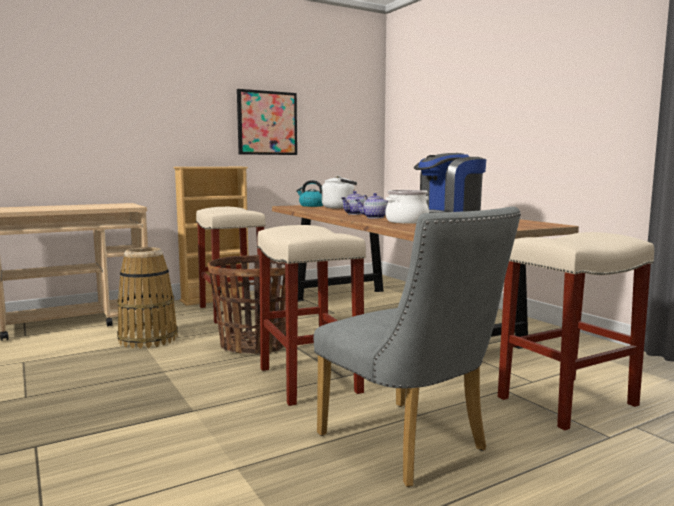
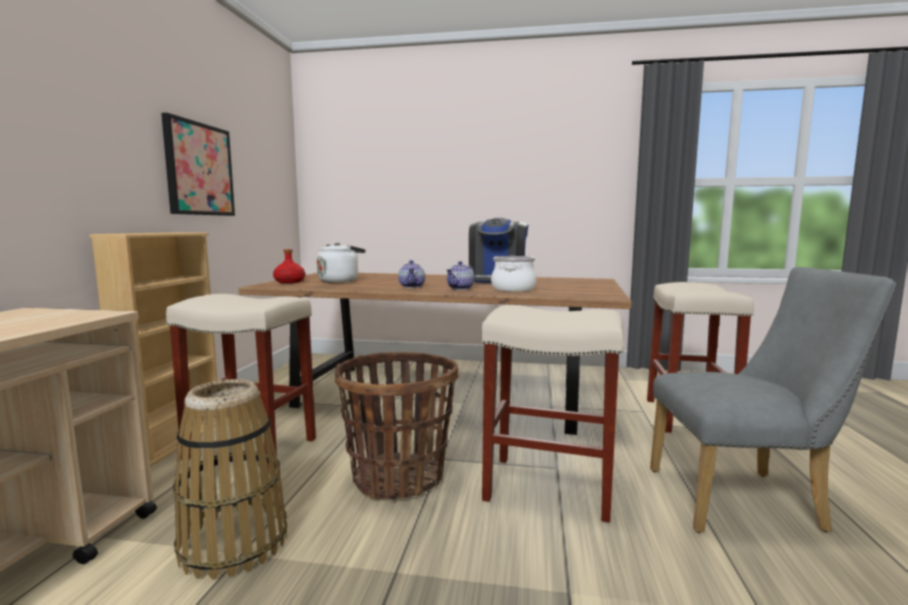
camera: 50 degrees left, 0 degrees up
kettle [296,180,323,207] -> red bottle [273,249,305,283]

